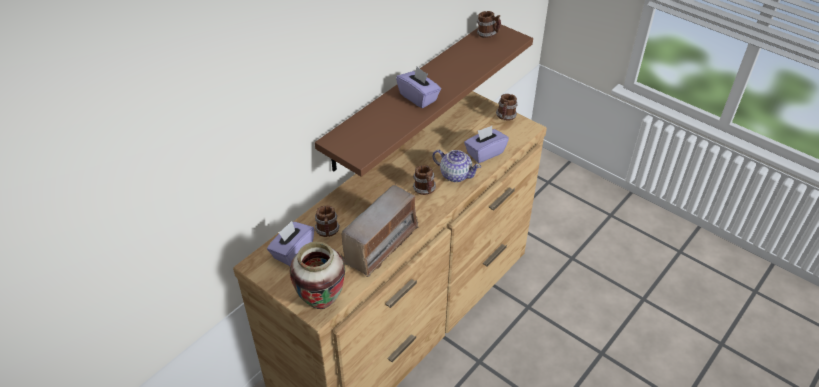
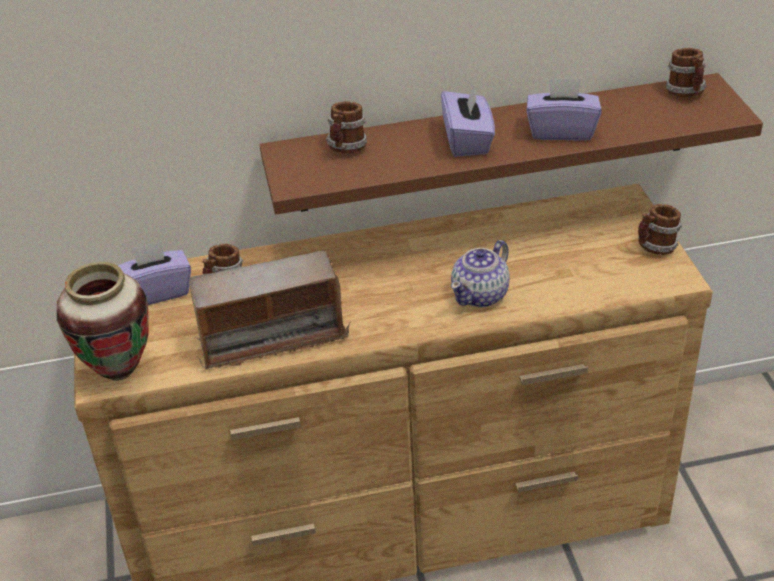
camera: 40 degrees right, 5 degrees down
mug [413,165,436,195] -> mug moved to [326,101,367,153]
teapot [432,150,481,182] -> teapot turned 60 degrees clockwise [451,240,510,308]
purple tissue box [464,126,509,163] -> purple tissue box moved to [527,78,602,141]

